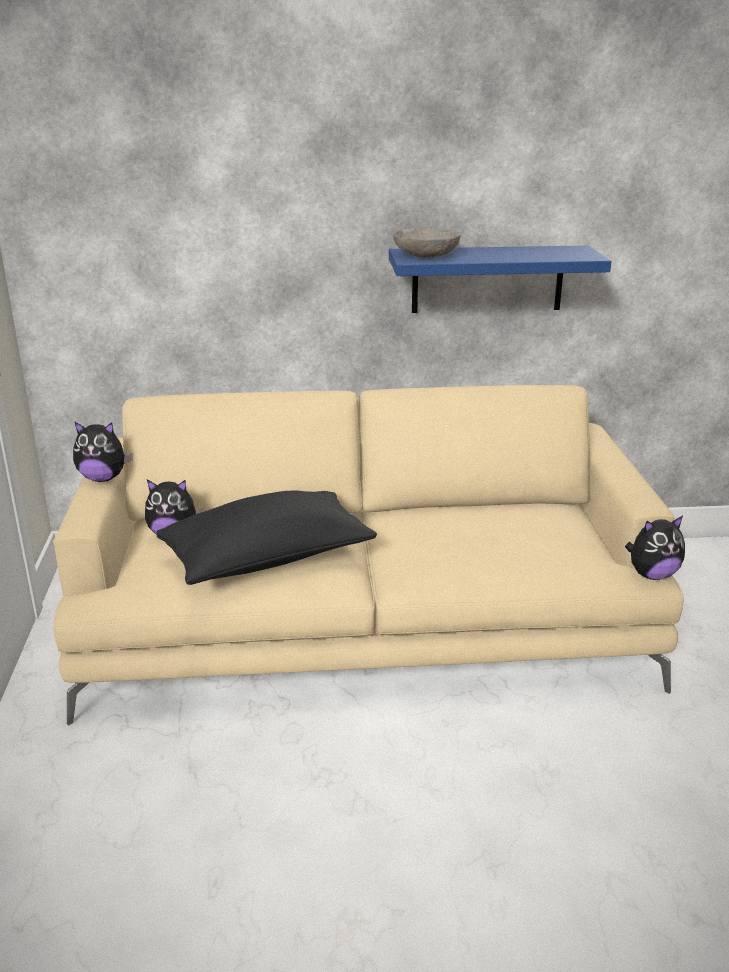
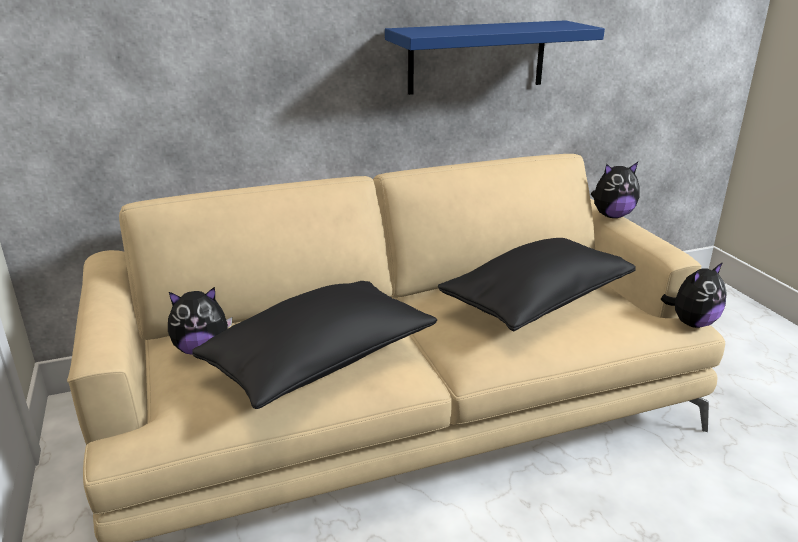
camera: 15 degrees left, 0 degrees up
plush toy [73,421,133,482] -> plush toy moved to [591,162,640,218]
grey bowl [393,228,461,257] -> none
none -> black pillow [438,238,636,331]

